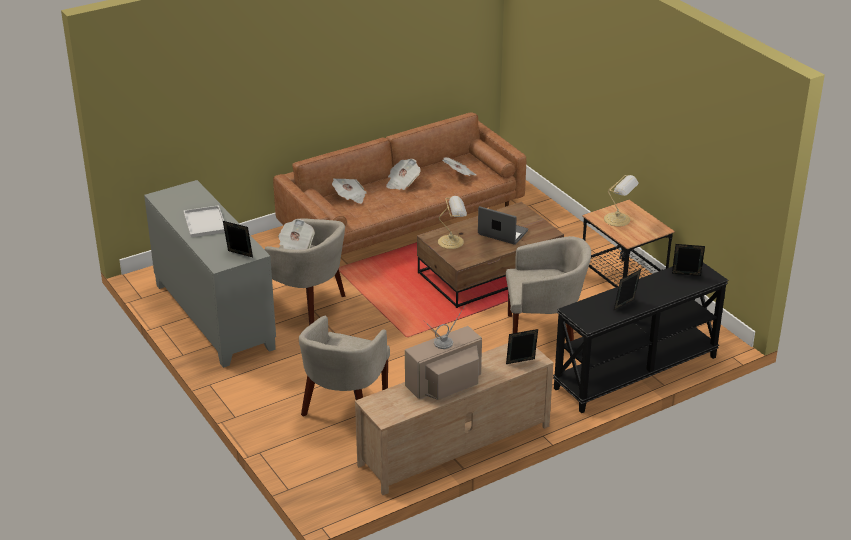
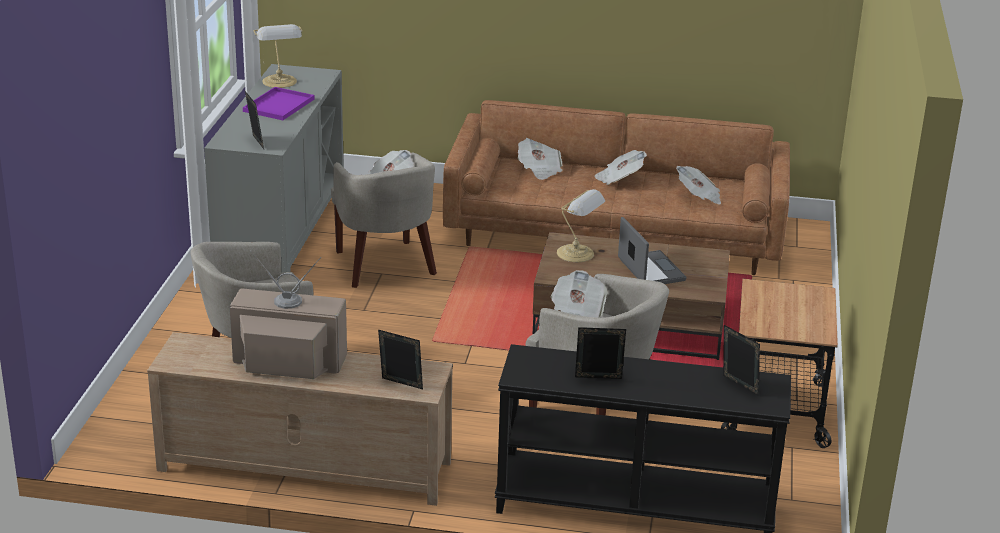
camera: 40 degrees right, 5 degrees down
white tray [183,205,225,237] -> purple tray [243,87,314,120]
table lamp [604,175,639,227] -> table lamp moved to [253,24,303,88]
none -> newspaper [551,270,608,318]

